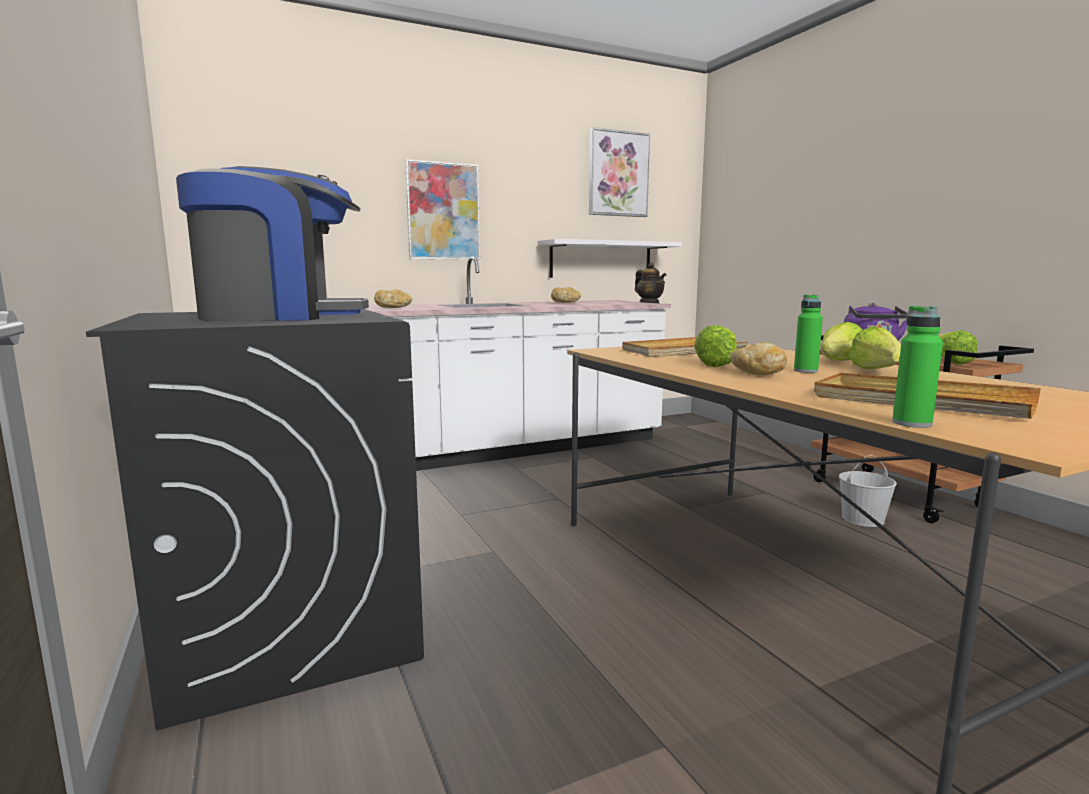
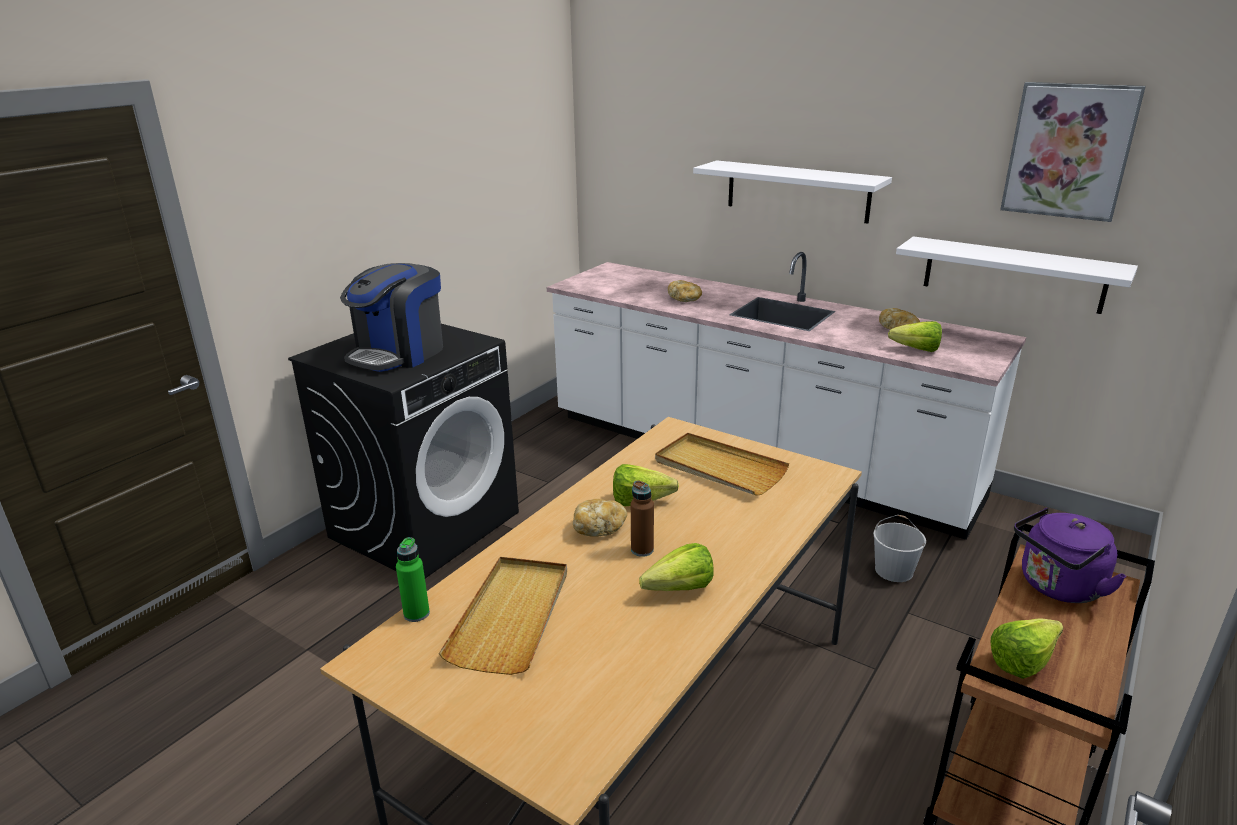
camera: 60 degrees right, 15 degrees up
coffee machine [176,166,369,321] -> coffee machine turned 75 degrees clockwise [340,263,443,372]
picture [405,159,480,260] -> white shelf [693,160,892,224]
teapot [635,263,666,303] -> none
green bottle [794,295,823,373] -> brown bottle [631,480,654,557]
lettuce [821,322,862,361] -> lettuce moved to [888,321,942,352]
white bucket [839,455,897,527] -> white bucket moved to [873,515,926,582]

